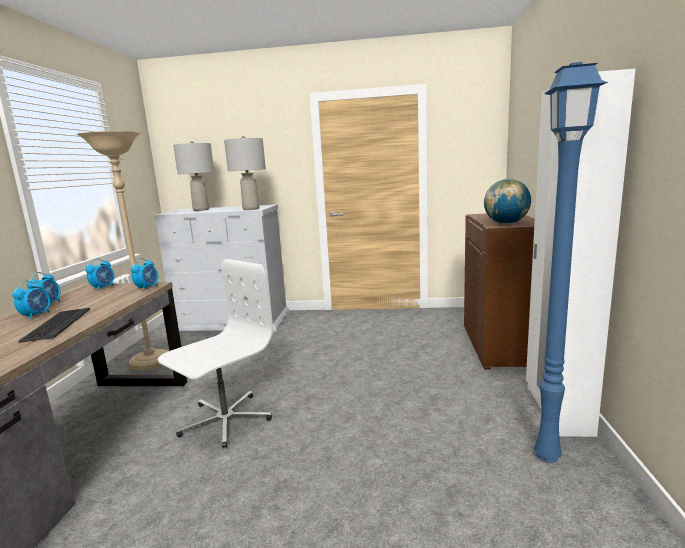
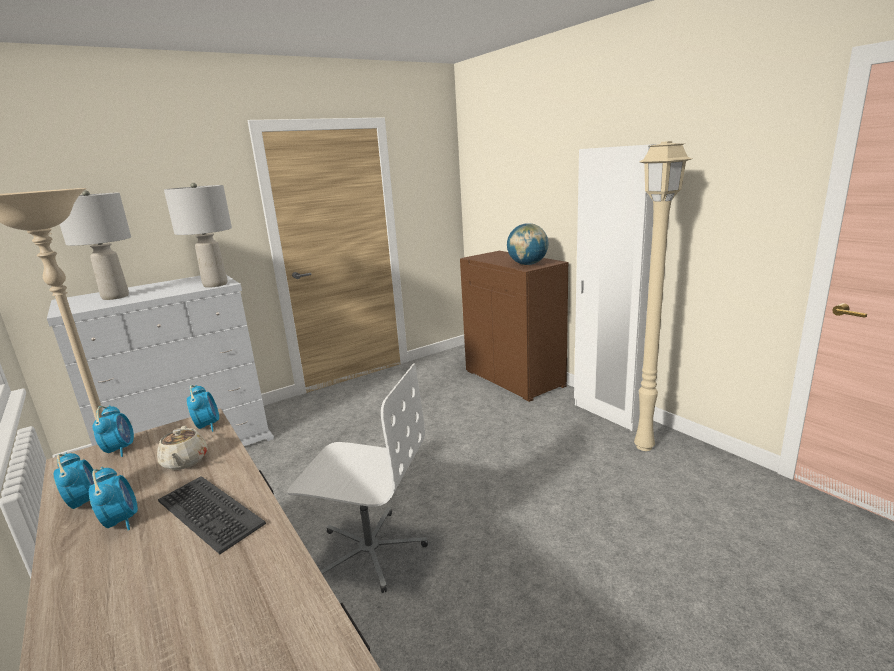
camera: 40 degrees left, 5 degrees up
white office chair [158,259,273,448] -> white office chair turned 105 degrees clockwise [287,363,428,593]
blue floor lamp [534,62,608,463] -> beige floor lamp [634,141,692,451]
none -> beige teapot [157,426,208,470]

